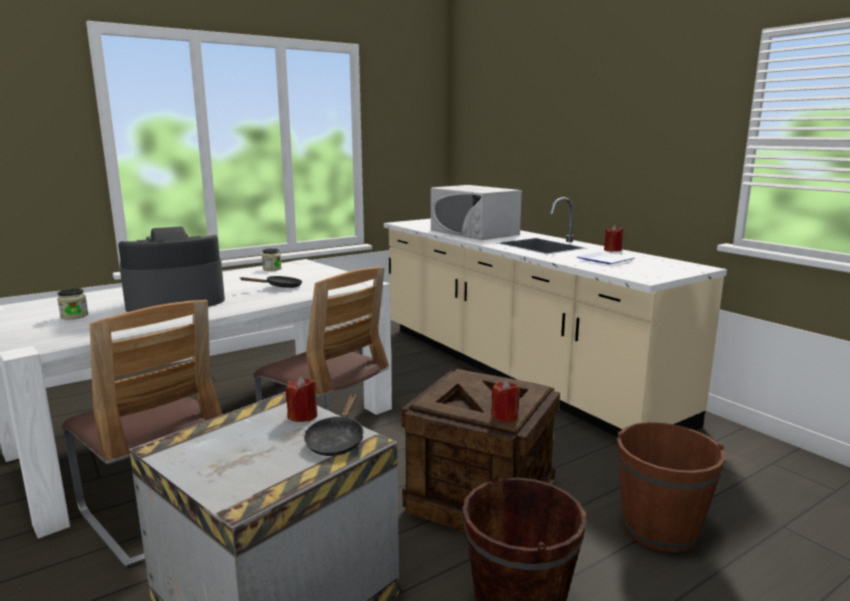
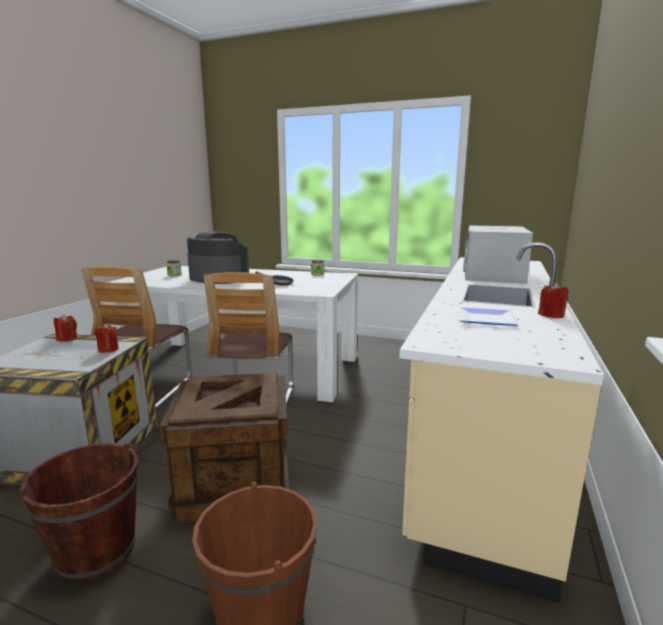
camera: 55 degrees right, 0 degrees up
black frying pan [304,394,364,456] -> none
red candle [491,380,520,422] -> red candle moved to [54,314,77,342]

